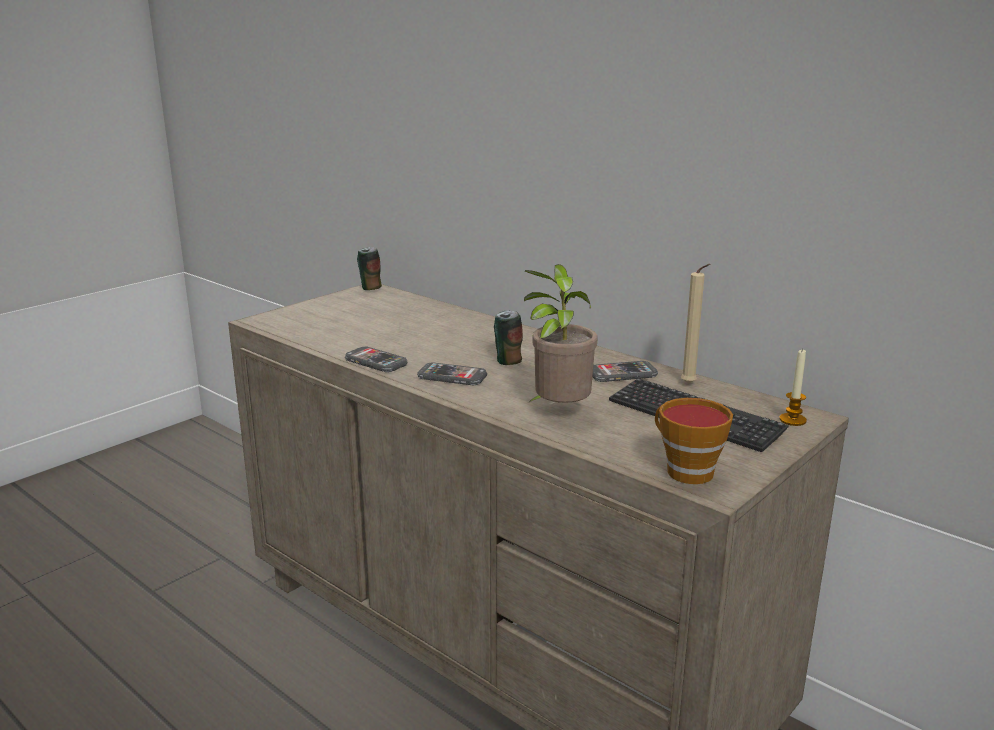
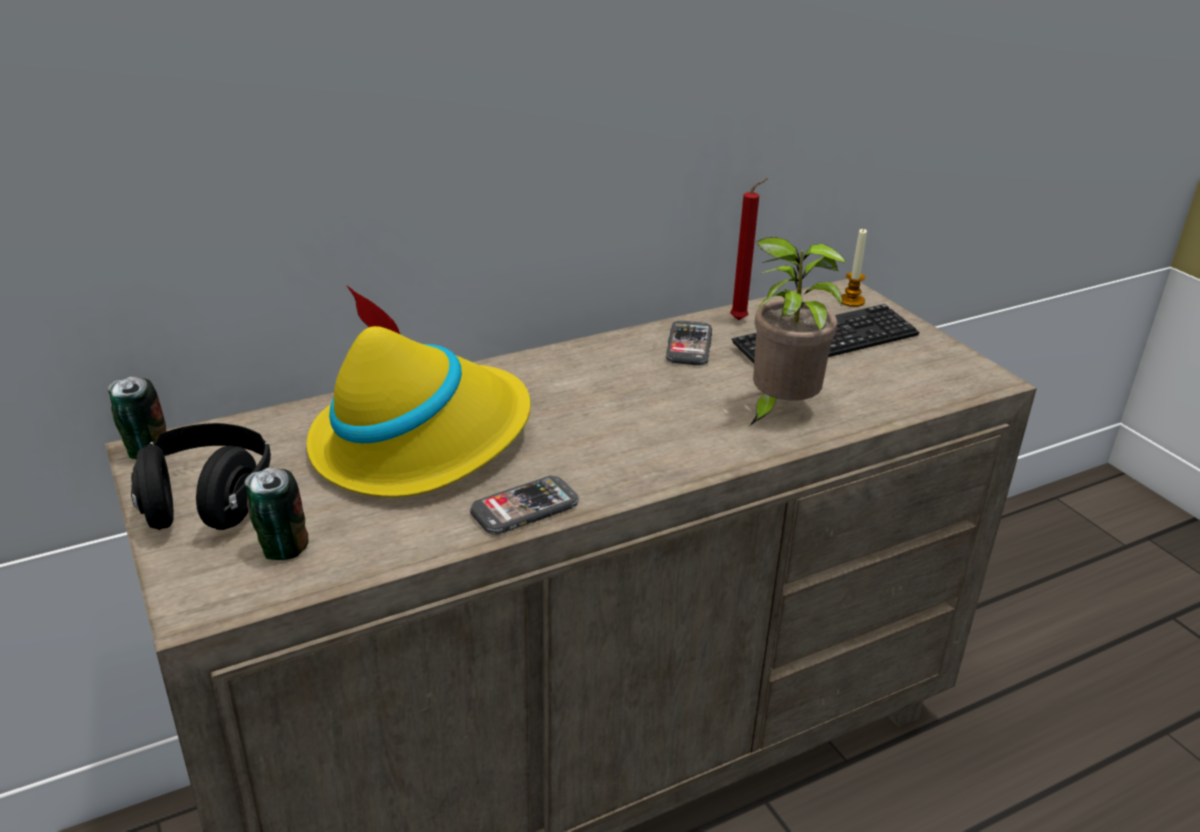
camera: 70 degrees left, 10 degrees up
phone [417,362,487,385] -> none
can [494,310,523,365] -> can moved to [244,467,308,560]
cup [655,398,733,484] -> none
beige candle [681,264,710,384] -> red candle [730,178,768,320]
none -> black headphones [131,423,271,530]
none -> yellow hat [307,285,531,497]

